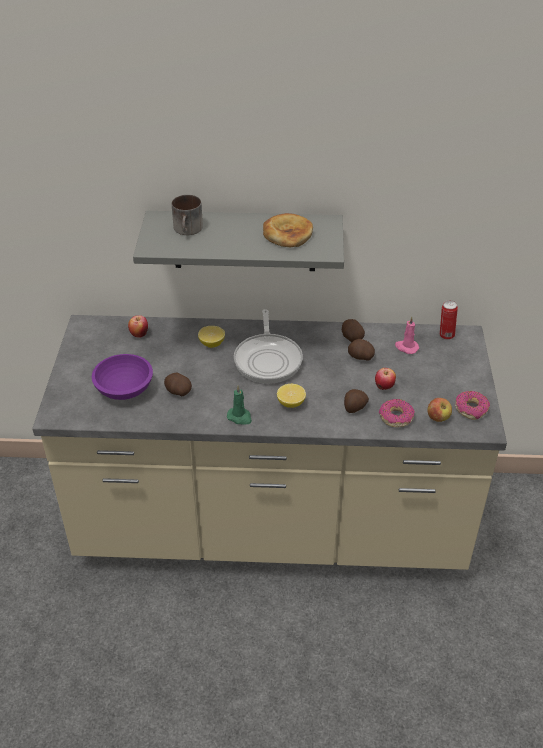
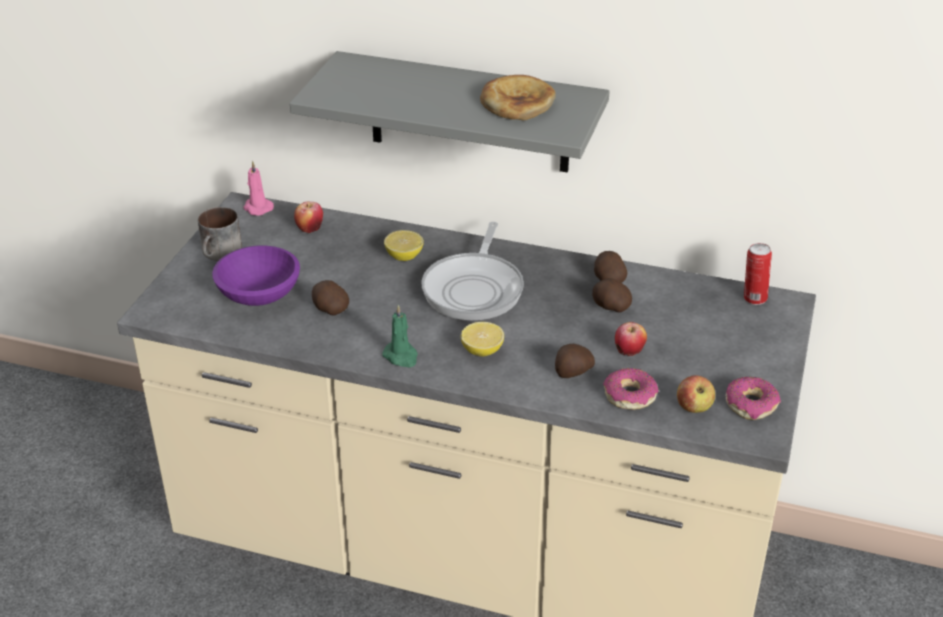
camera: 15 degrees right, 5 degrees down
mug [172,195,203,235] -> mug moved to [198,207,242,261]
pink candle [395,317,419,354] -> pink candle moved to [243,161,274,216]

